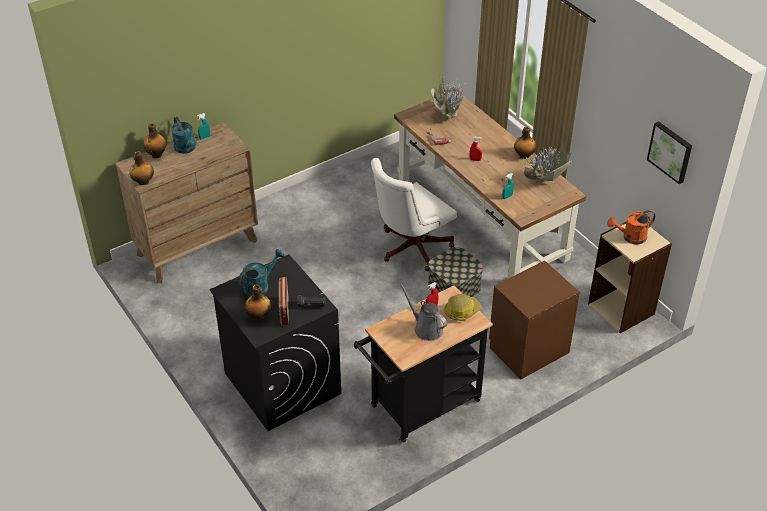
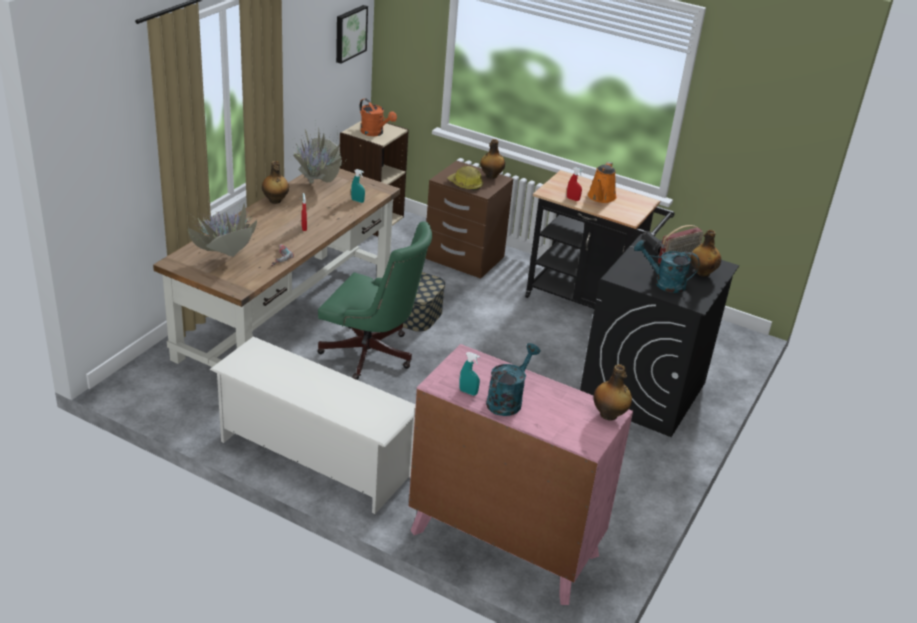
camera: 120 degrees left, 10 degrees down
brown dresser [115,122,258,283] -> pink dresser [409,344,633,605]
bottle [143,123,166,158] -> bottle moved to [480,139,505,179]
white office chair [371,158,457,271] -> green office chair [317,221,432,380]
grey watering can [399,283,447,341] -> orange watering can [588,162,617,203]
hard hat [444,294,482,321] -> hard hat moved to [447,166,483,191]
none -> white shoe rack [210,336,416,514]

